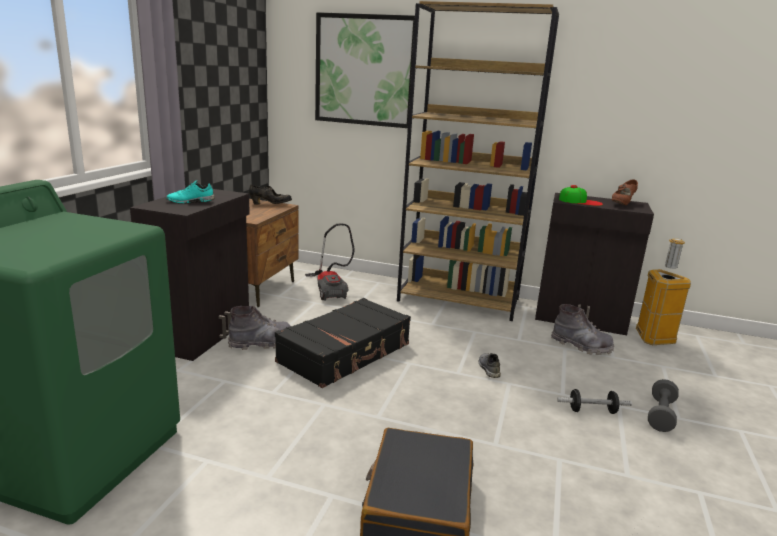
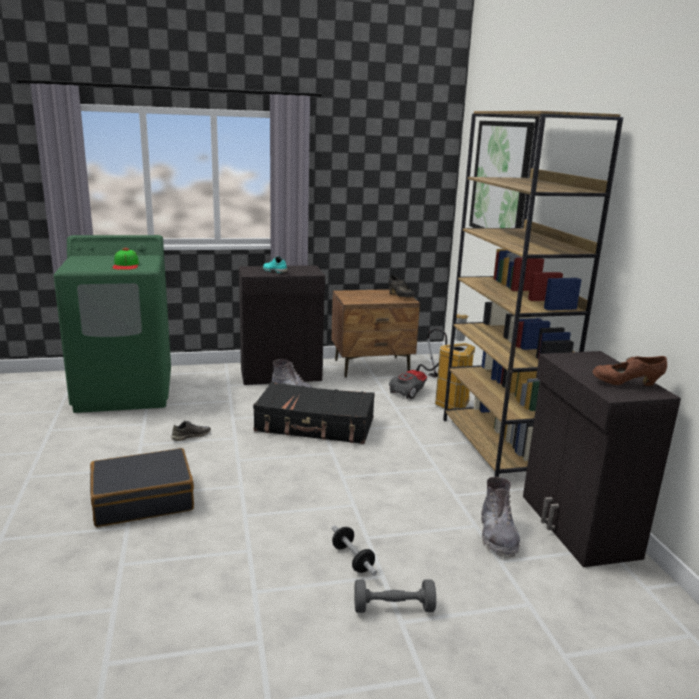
camera: 60 degrees right, 0 degrees up
grey shoe [479,353,501,378] -> grey shoe moved to [171,421,211,441]
cap [559,185,603,206] -> cap moved to [112,248,139,270]
trash can [636,238,691,345] -> trash can moved to [435,313,475,409]

